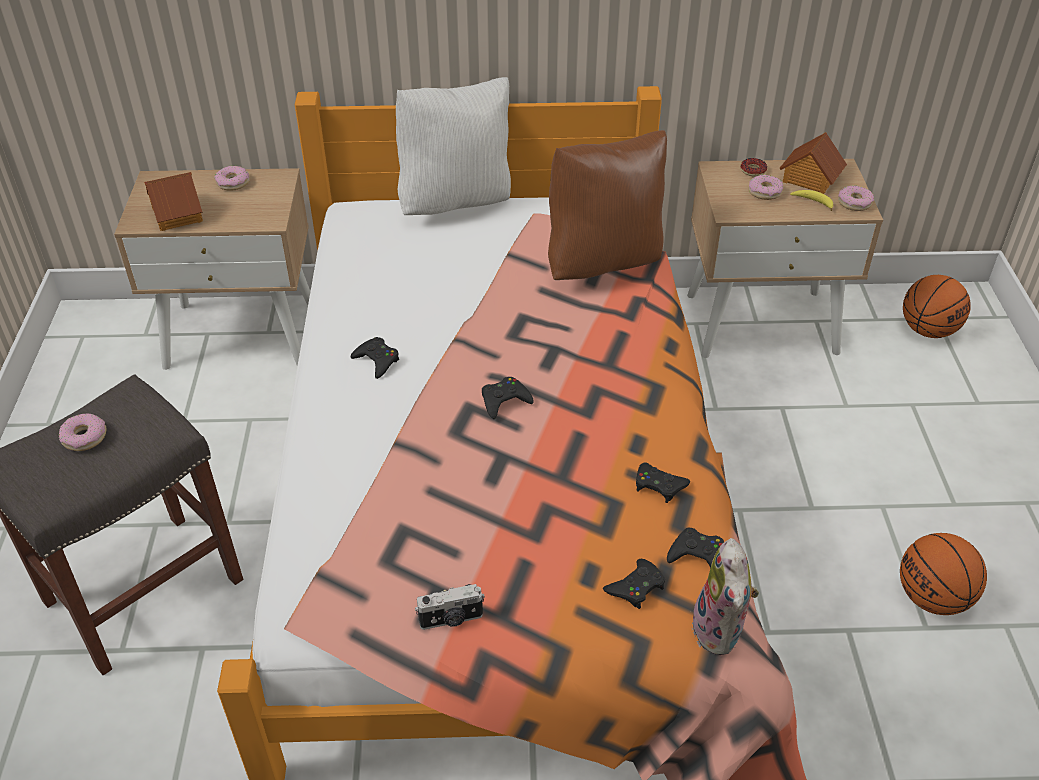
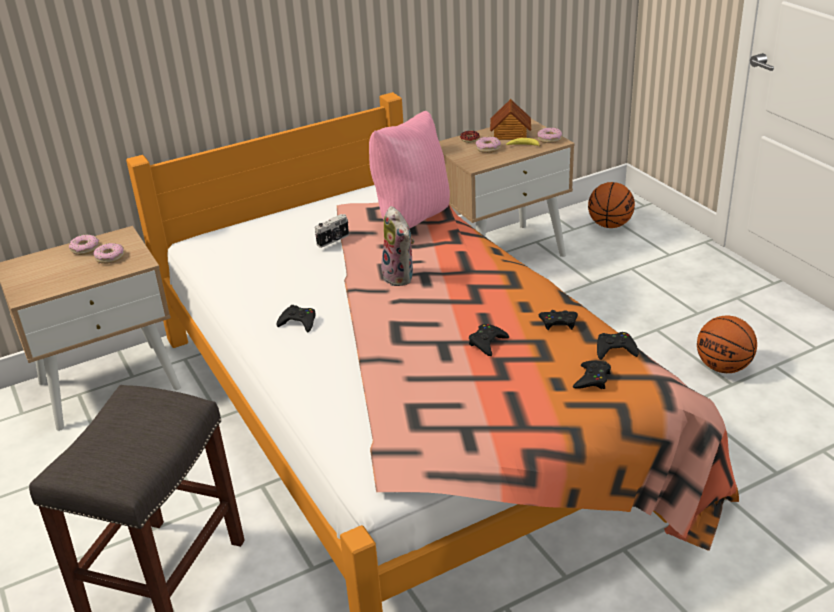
camera: 25 degrees left, 10 degrees down
donut [59,413,107,451] -> donut moved to [93,243,124,264]
toy house [144,172,203,231] -> none
white pillow [396,77,511,215] -> none
camera [415,584,485,630] -> camera moved to [315,214,349,248]
black game controller [482,377,534,419] -> black game controller moved to [469,324,509,356]
brown pillow [548,130,667,280] -> pink pillow [369,111,450,229]
plush toy [691,538,759,655] -> plush toy moved to [381,206,414,286]

